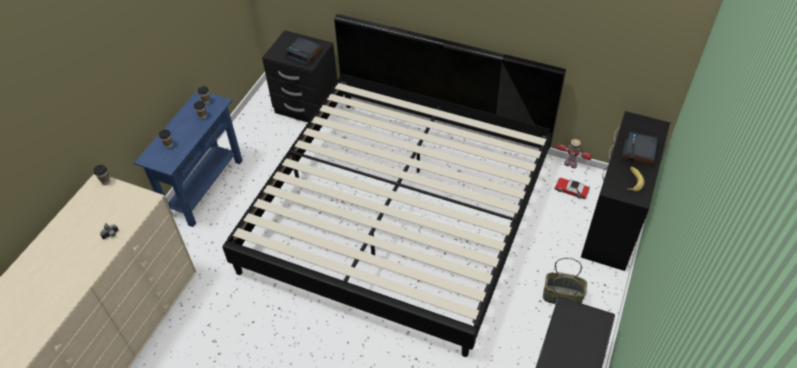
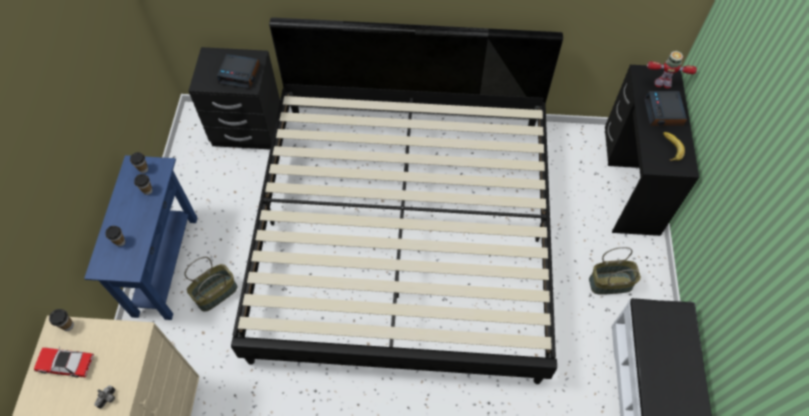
camera: 20 degrees left, 10 degrees up
toy car [554,178,590,199] -> toy car moved to [34,347,94,378]
toy robot [556,139,592,168] -> toy robot moved to [647,51,697,88]
none -> basket [185,257,237,312]

